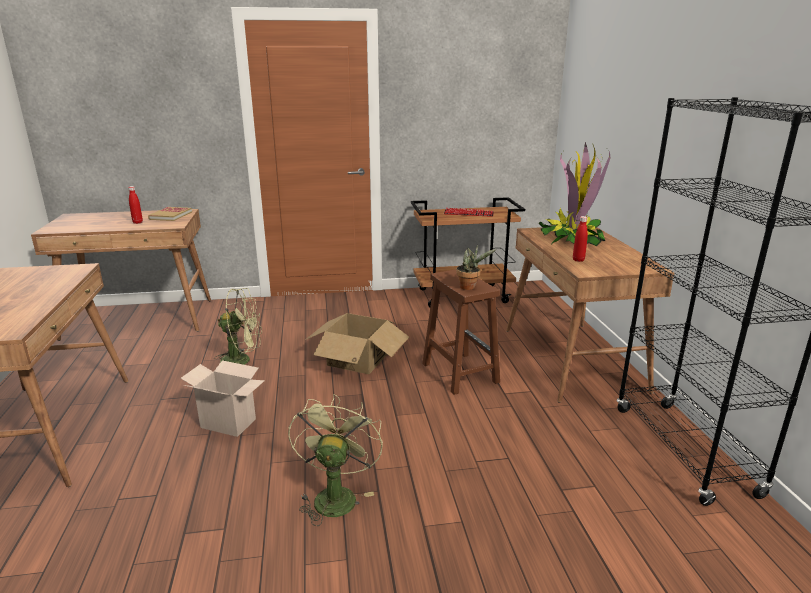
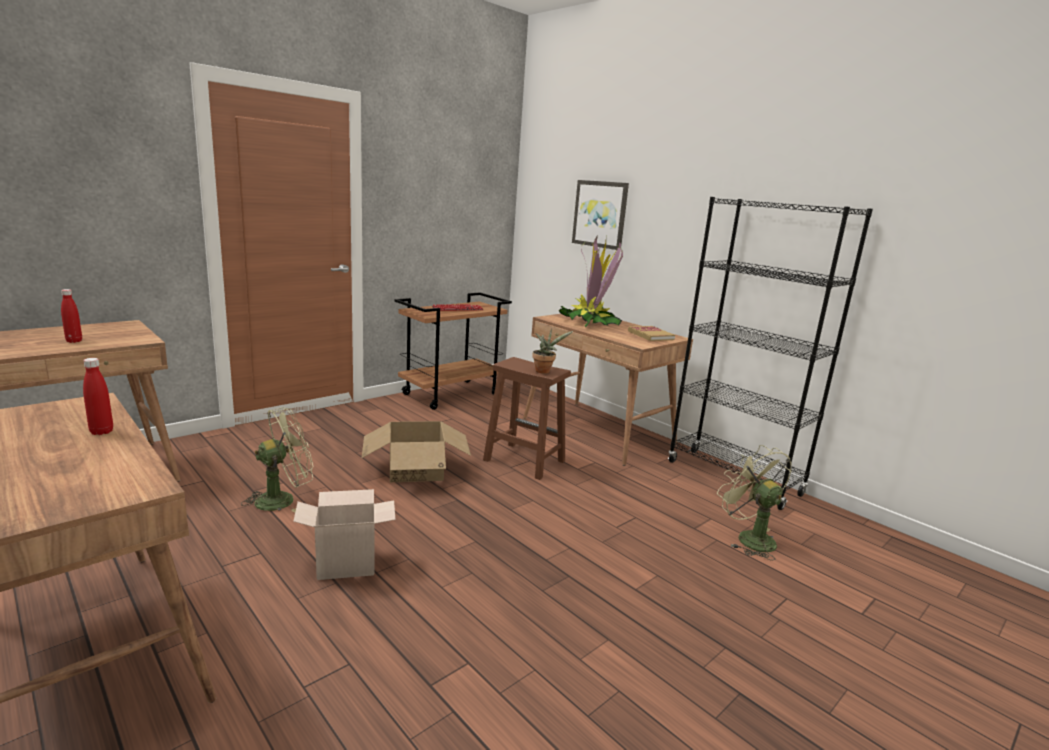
camera: 35 degrees left, 5 degrees down
book [148,207,192,221] -> book moved to [628,326,675,341]
green fan [288,394,383,526] -> green fan moved to [717,445,792,560]
red bottle [573,216,588,262] -> red bottle moved to [83,358,113,435]
none -> picture [572,180,629,250]

